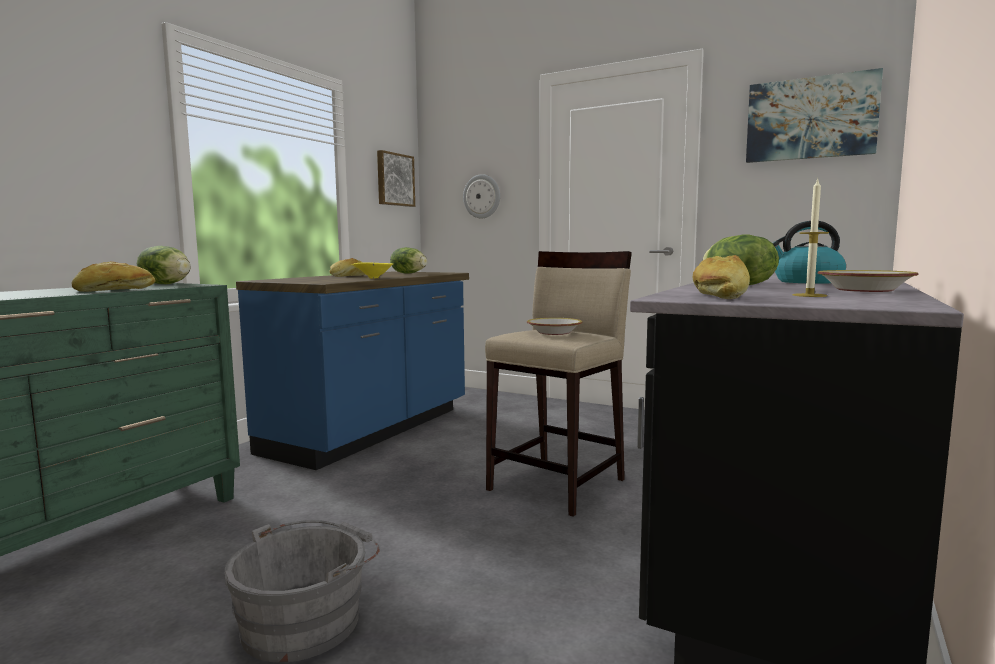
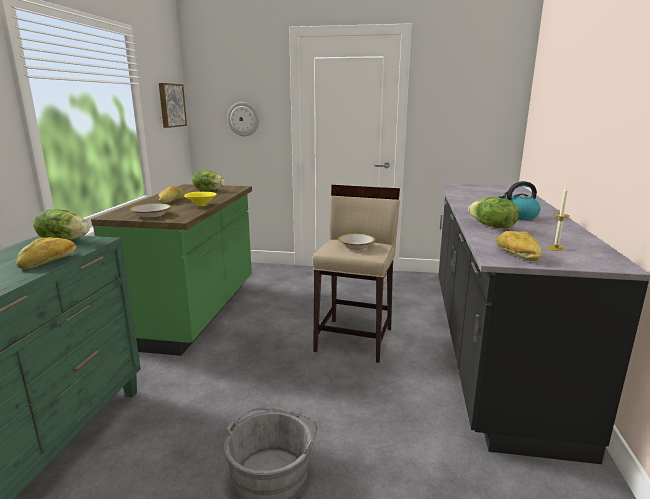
camera: 20 degrees left, 10 degrees up
blue counter [236,272,469,470] -> green counter [91,184,252,356]
picture [746,68,883,163] -> none
bowl [818,270,918,292] -> bowl moved to [130,203,171,218]

